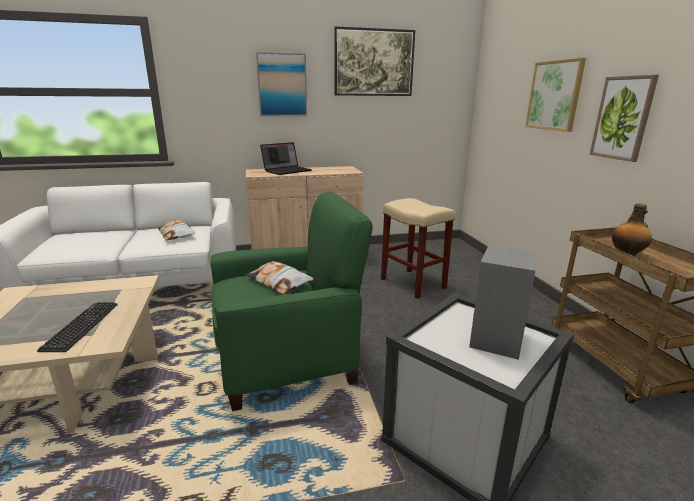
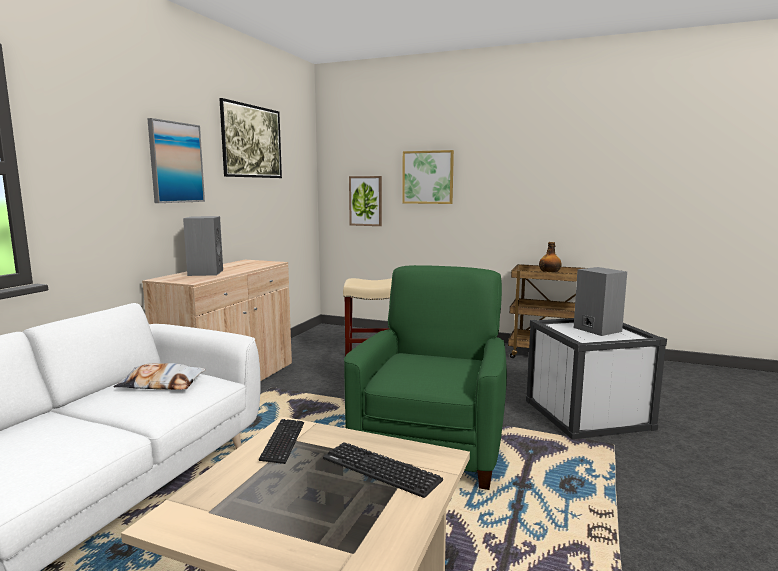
camera: 55 degrees left, 10 degrees down
pillow [246,261,314,294] -> none
laptop [260,142,312,175] -> grey speaker [183,216,223,276]
picture [590,75,659,162] -> picture moved to [349,176,382,226]
none -> keyboard [259,419,304,464]

